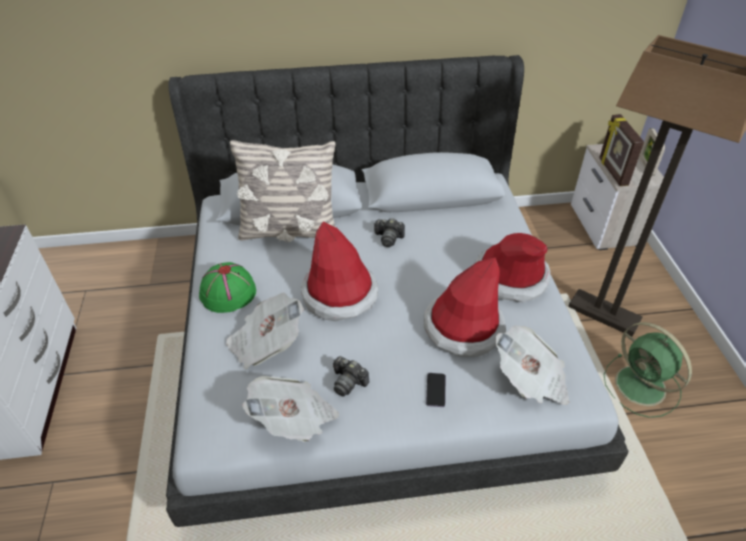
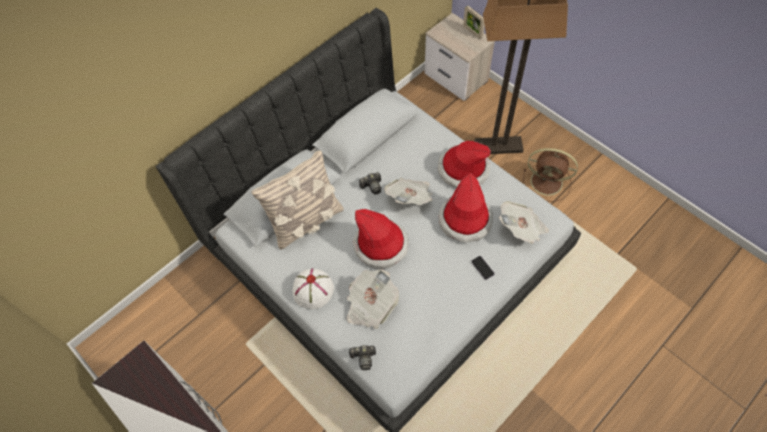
camera: 35 degrees left, 15 degrees up
green hat [199,262,256,313] -> white hat [293,268,334,309]
newspaper [242,376,339,442] -> newspaper moved to [385,178,432,205]
camera [333,356,369,396] -> camera moved to [348,345,376,370]
picture frame [599,114,644,186] -> none
green fan [604,322,692,418] -> brown fan [523,148,578,202]

